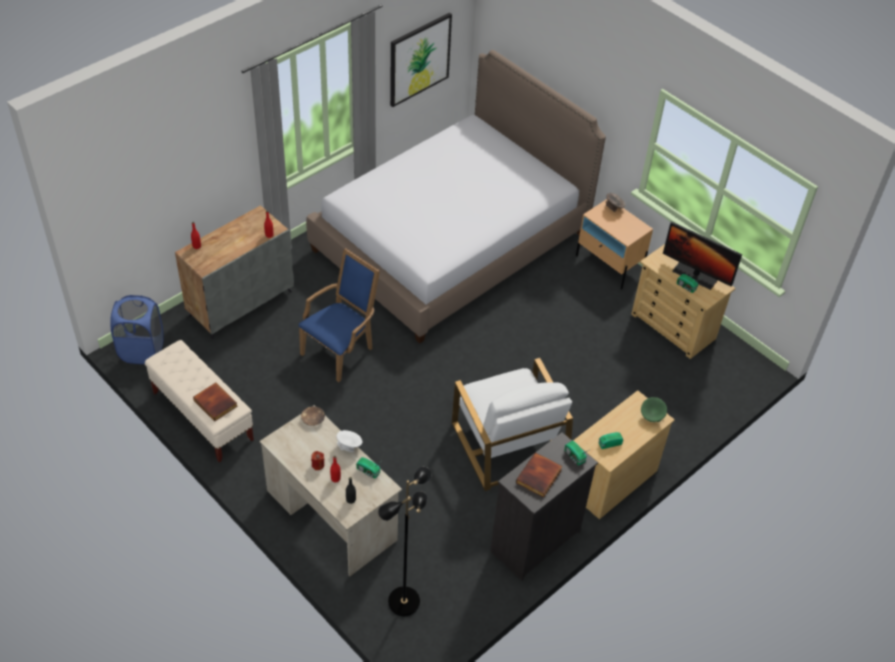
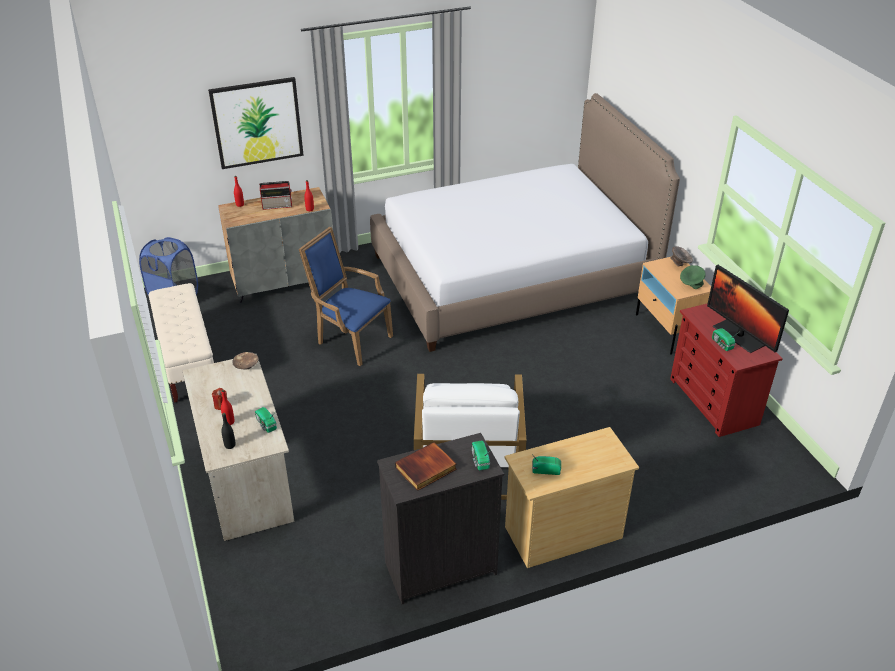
camera: 25 degrees right, 10 degrees down
book [193,383,238,421] -> none
blue armchair [299,248,380,382] -> blue armchair turned 120 degrees counterclockwise [299,227,393,366]
white bowl [336,430,362,452] -> none
black floor lamp [378,467,431,616] -> none
picture [390,13,452,107] -> picture moved to [208,77,304,169]
beige dresser [631,244,735,359] -> red dresser [670,303,783,437]
green bowl [641,397,667,422] -> green bowl moved to [680,265,706,289]
none -> radio [259,181,292,210]

